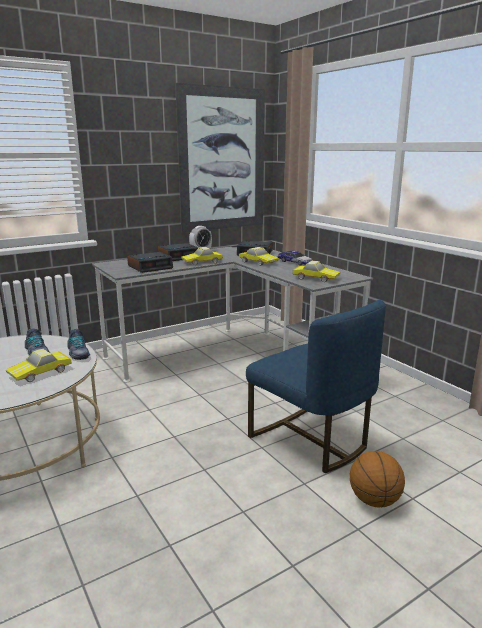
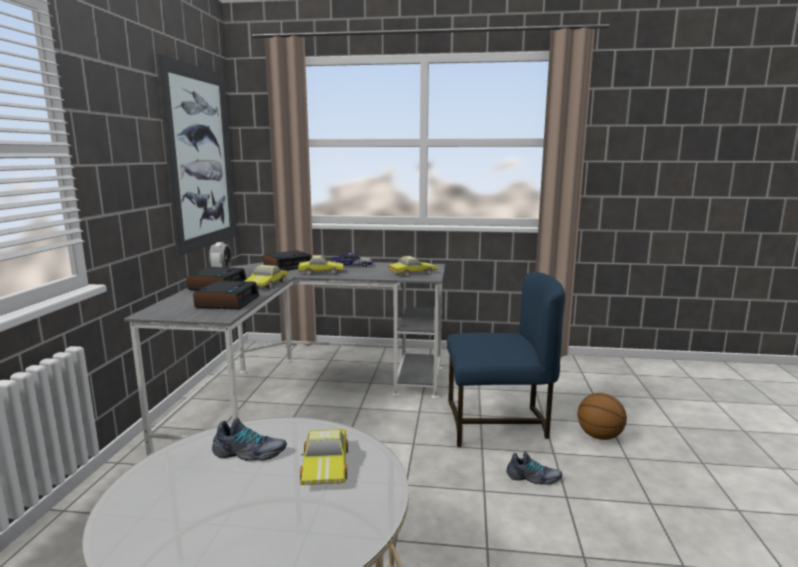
camera: 50 degrees left, 5 degrees down
shoe [67,329,90,360] -> shoe moved to [506,452,562,485]

